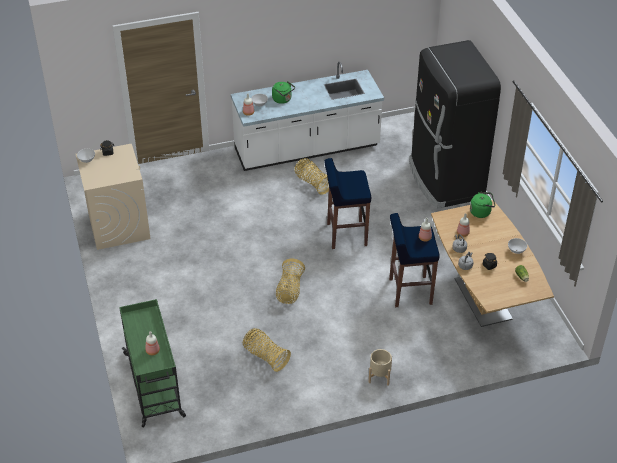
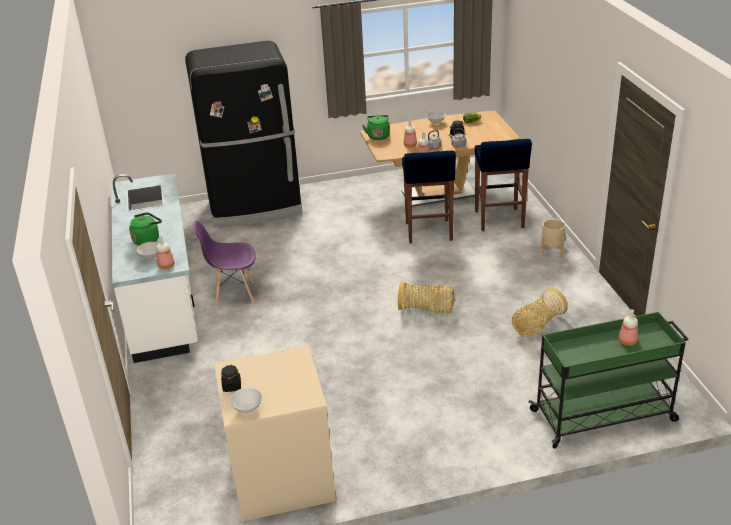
camera: 85 degrees left, 10 degrees down
basket [294,158,329,195] -> purple chair [193,220,256,308]
blue stool [325,158,371,249] -> blue stool moved to [475,139,532,231]

